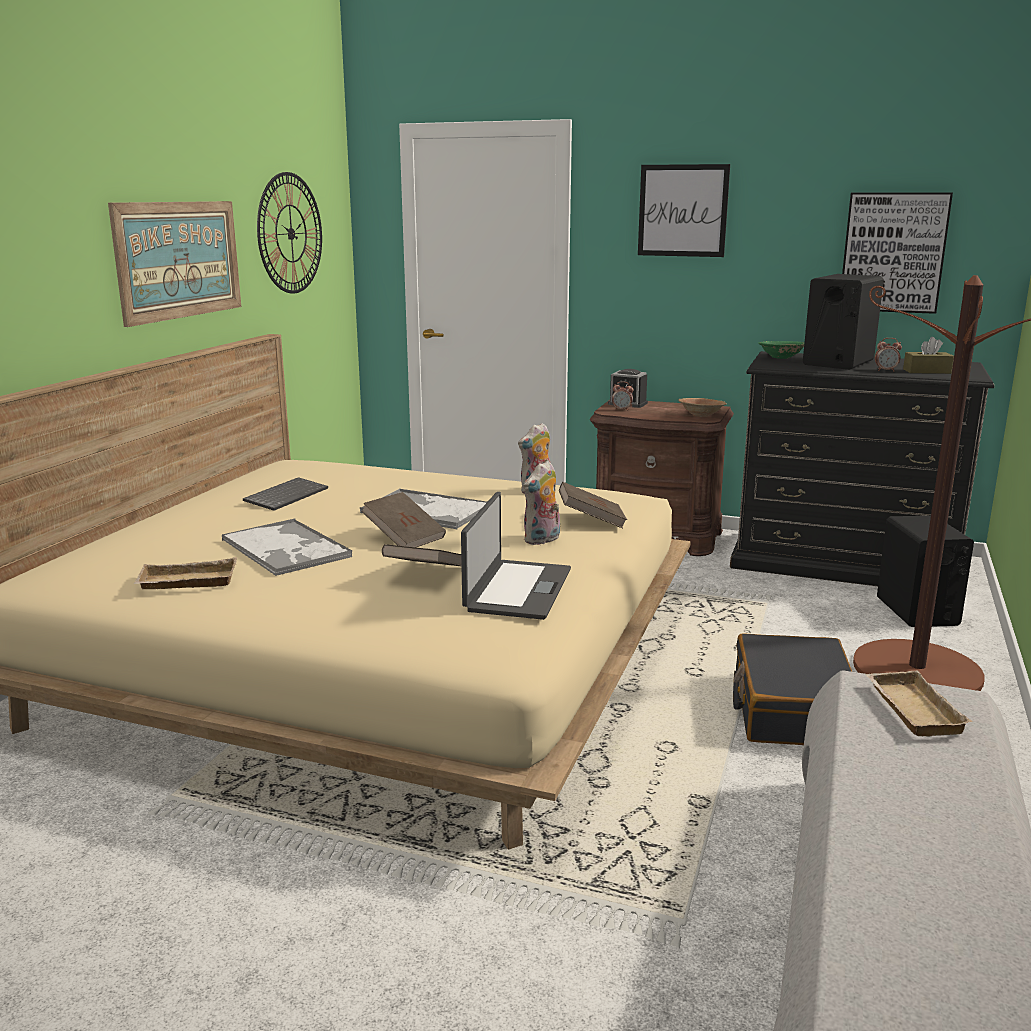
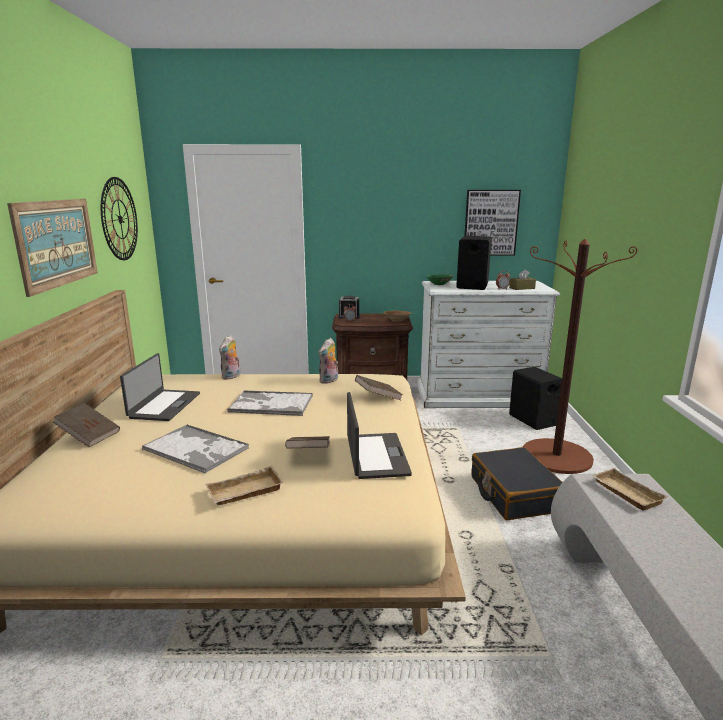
camera: 20 degrees left, 0 degrees up
beige tray [134,557,237,589] -> beige tray moved to [205,465,284,505]
keyboard [243,477,328,511] -> laptop [120,353,200,421]
brown book [361,492,446,547] -> brown book moved to [53,403,120,447]
plush toy [523,460,560,545] -> plush toy moved to [219,335,240,380]
picture [638,164,730,257] -> none
black dresser [730,351,994,586] -> white dresser [417,281,560,408]

